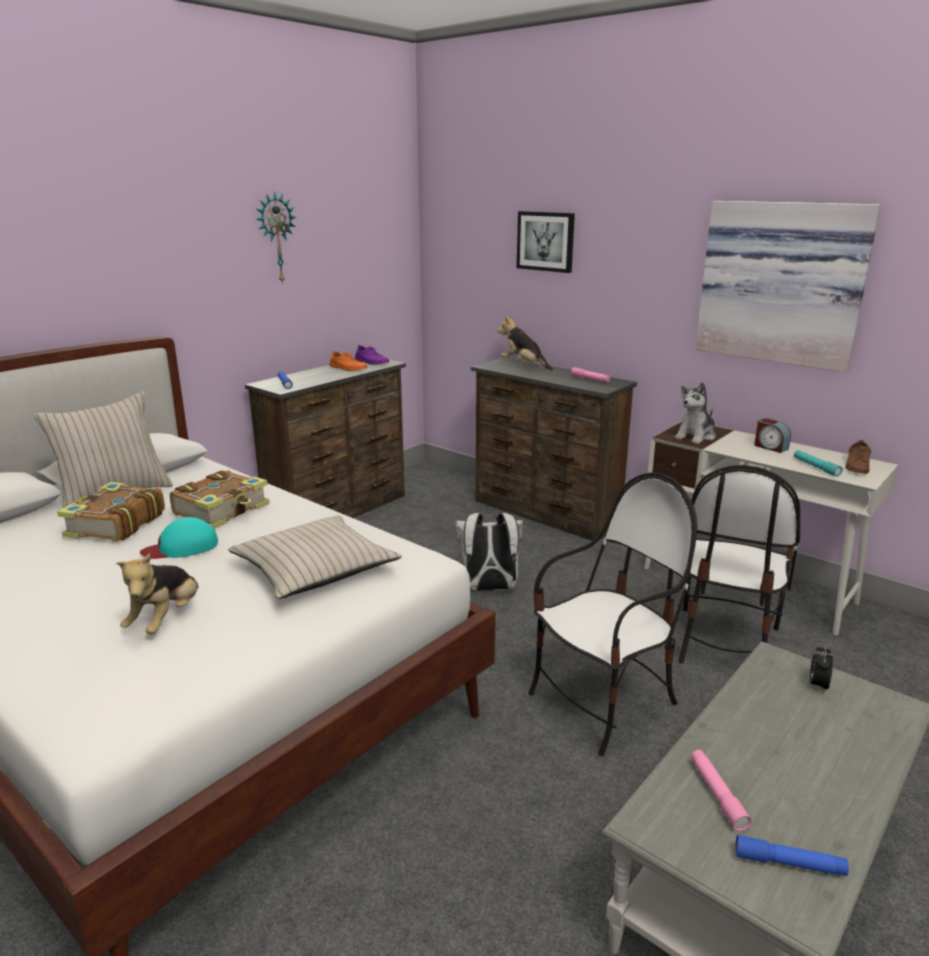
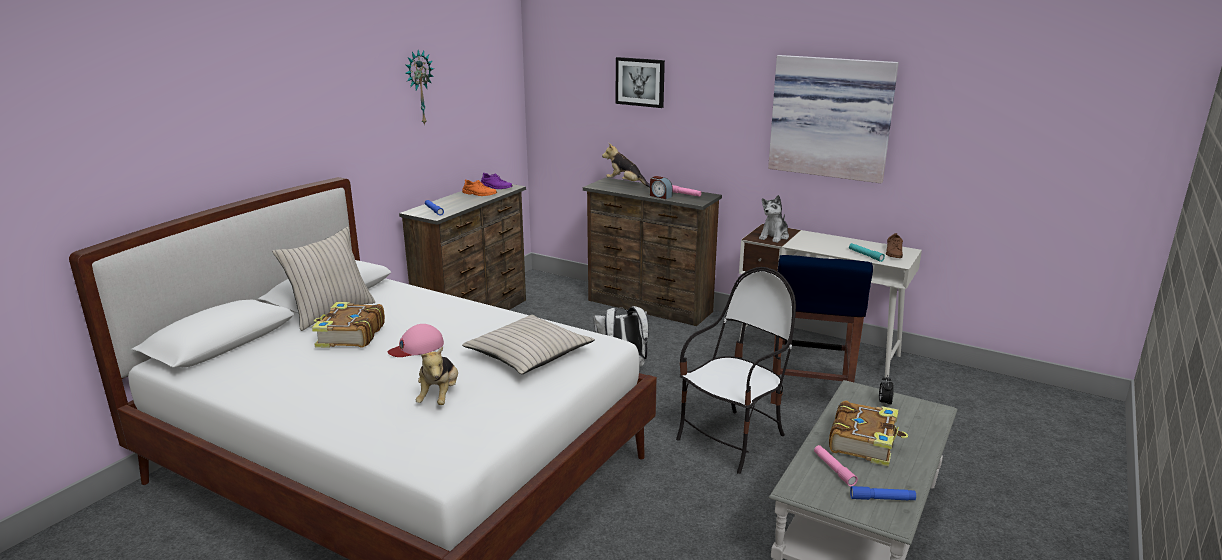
camera: 10 degrees left, 0 degrees up
turquoise cap [140,517,218,559] -> pink cap [388,324,444,357]
book [170,470,270,528] -> book moved to [829,400,908,467]
chair [678,465,800,664] -> blue stool [771,255,873,404]
alarm clock [754,418,791,453] -> alarm clock moved to [650,176,673,199]

